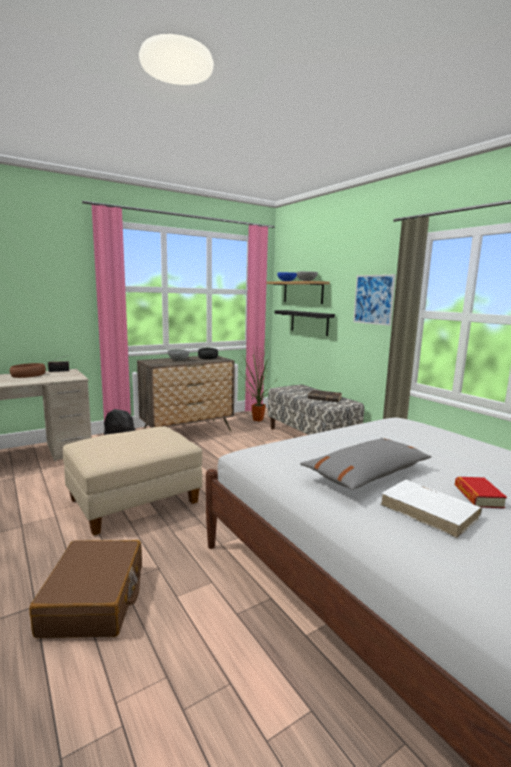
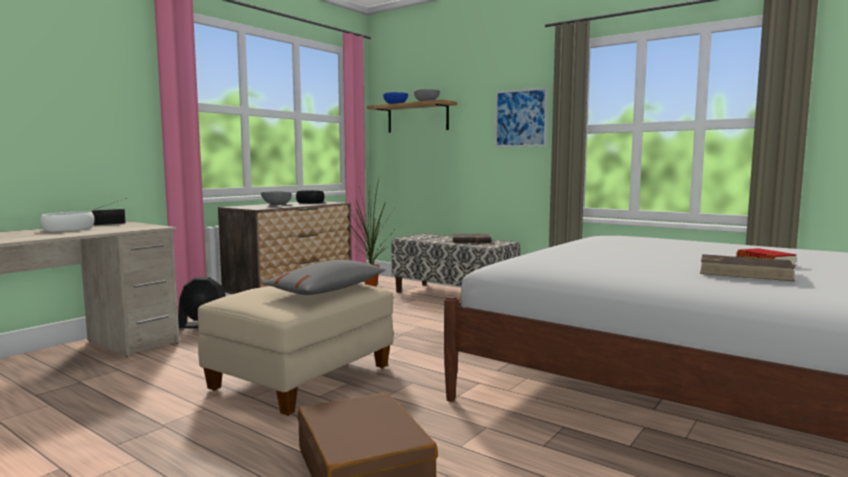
camera: 20 degrees left, 5 degrees down
brown bowl [10,363,46,378] -> white bowl [40,212,95,232]
black shelf [274,310,335,336] -> none
grey pillow [300,438,432,490] -> grey pillow moved to [261,260,385,295]
white book [381,480,482,538] -> brown book [700,254,796,281]

